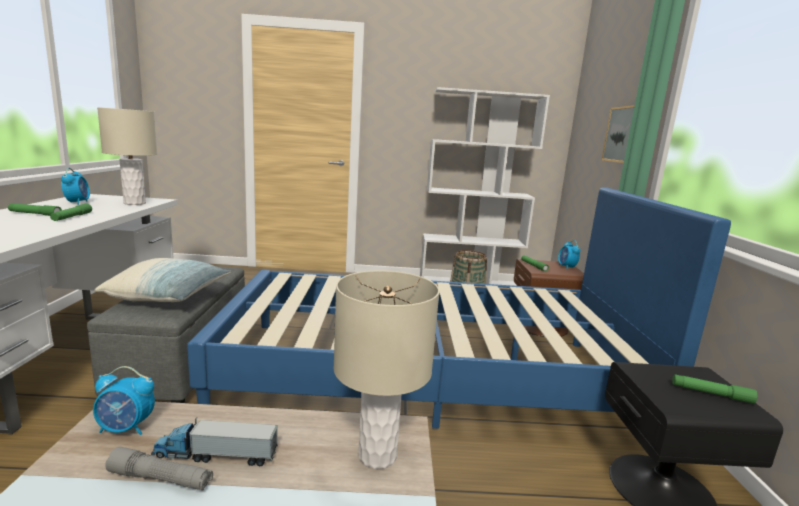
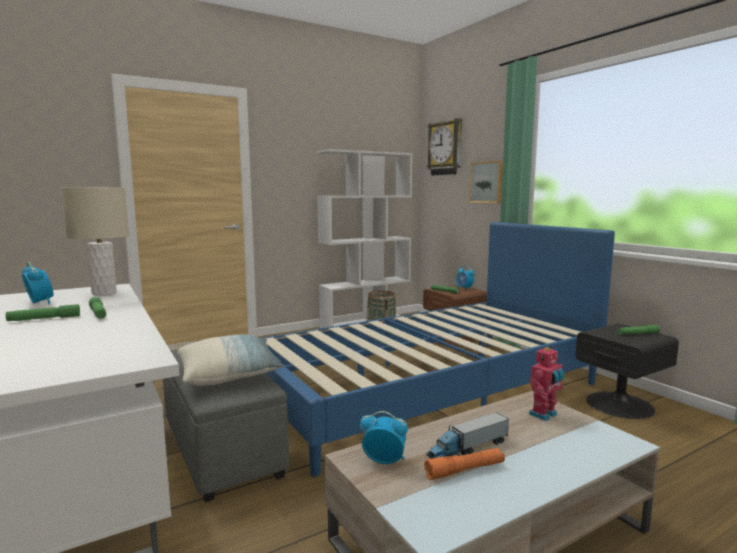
camera: 30 degrees left, 5 degrees down
alarm clock [93,366,155,435] -> alarm clock turned 135 degrees counterclockwise [360,411,408,464]
grey flashlight [105,447,213,490] -> orange flashlight [424,448,505,480]
beige table lamp [333,270,440,469] -> toy robot [529,347,564,421]
none -> wall clock [427,118,462,175]

